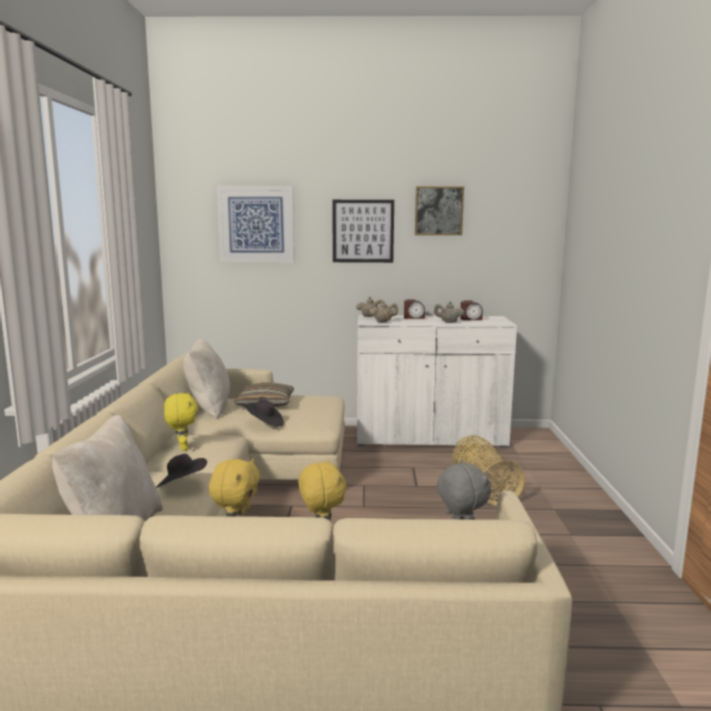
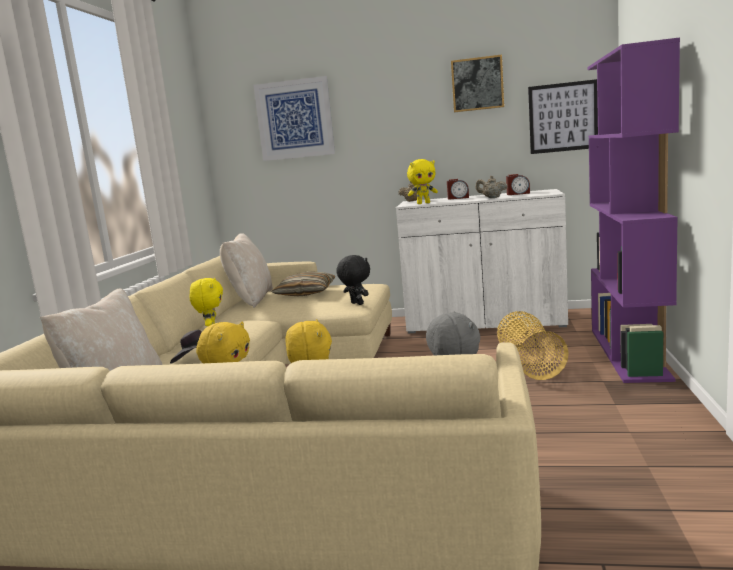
camera: 10 degrees right, 0 degrees up
black hat [244,399,284,427] -> none
picture [333,200,394,263] -> picture moved to [528,79,598,154]
beige teapot [370,301,398,322] -> yellow plush toy [407,159,438,204]
none -> black plush toy [336,255,370,305]
none -> purple bookcase [587,37,680,383]

